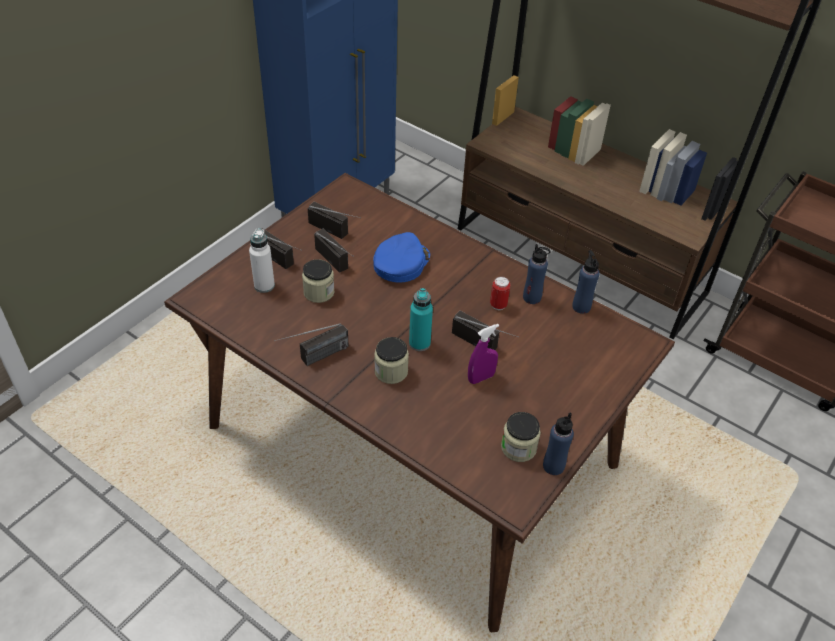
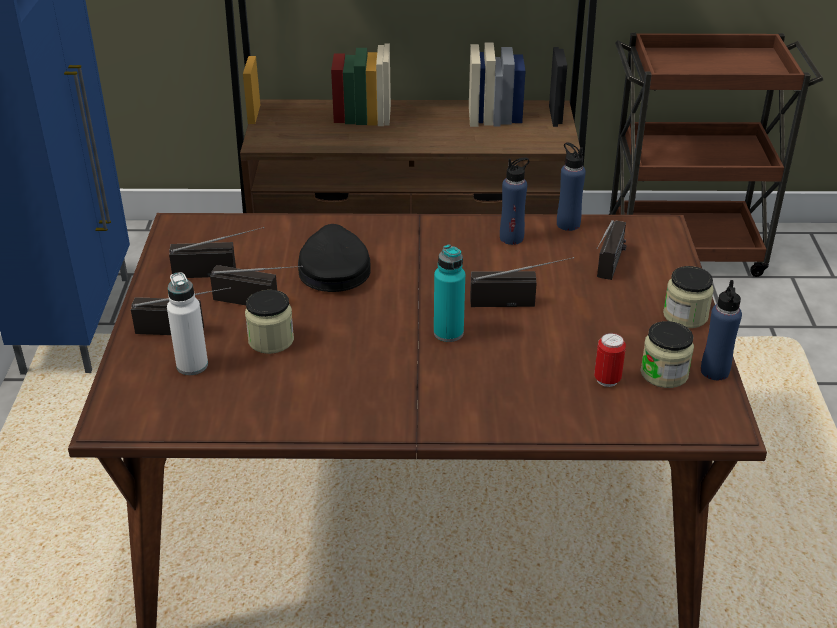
camera: 35 degrees left, 10 degrees down
radio [274,323,349,366] -> radio moved to [597,220,627,280]
blue cap [373,232,430,283] -> black cap [298,224,371,292]
jar [374,337,409,384] -> jar moved to [663,266,714,328]
purple spray bottle [468,324,499,384] -> none
can [490,277,510,310] -> can moved to [594,333,626,387]

